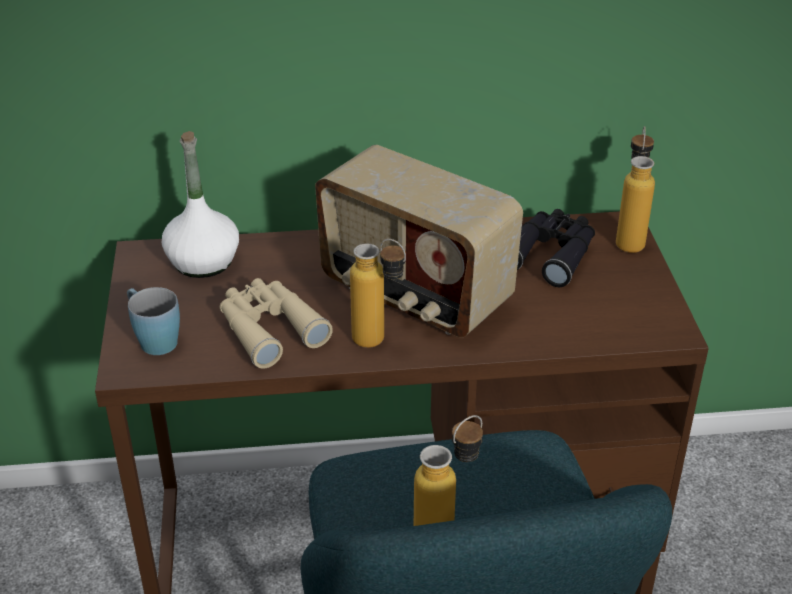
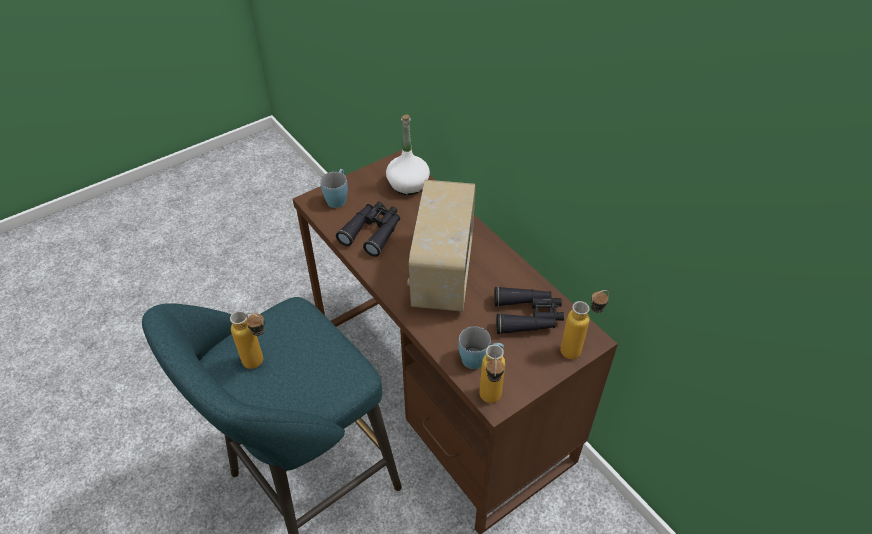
camera: 60 degrees right, 10 degrees up
beige binoculars [220,278,333,369] -> black binoculars [336,202,400,257]
bottle [350,239,406,348] -> bottle moved to [480,345,505,403]
none -> blue mug [458,326,504,369]

